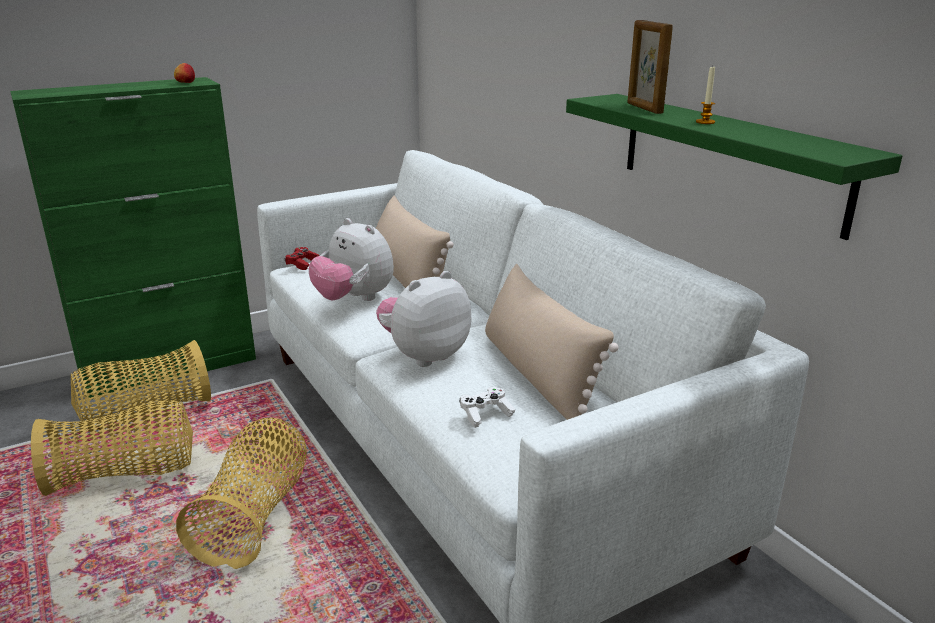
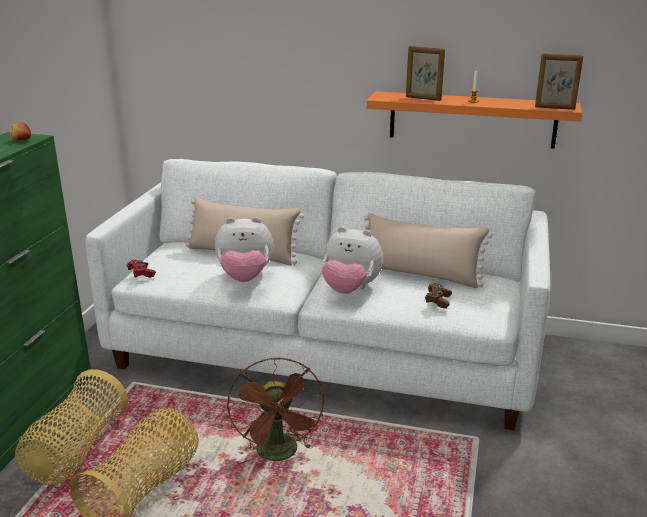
camera: 45 degrees left, 0 degrees up
basket [176,418,307,569] -> brown fan [227,357,324,463]
plush toy [376,271,471,367] -> plush toy turned 75 degrees counterclockwise [322,226,383,294]
white game controller [460,386,516,428] -> brown game controller [425,283,452,308]
green shelf [566,94,902,240] -> orange shelf [367,91,582,149]
none -> picture frame [535,53,583,110]

